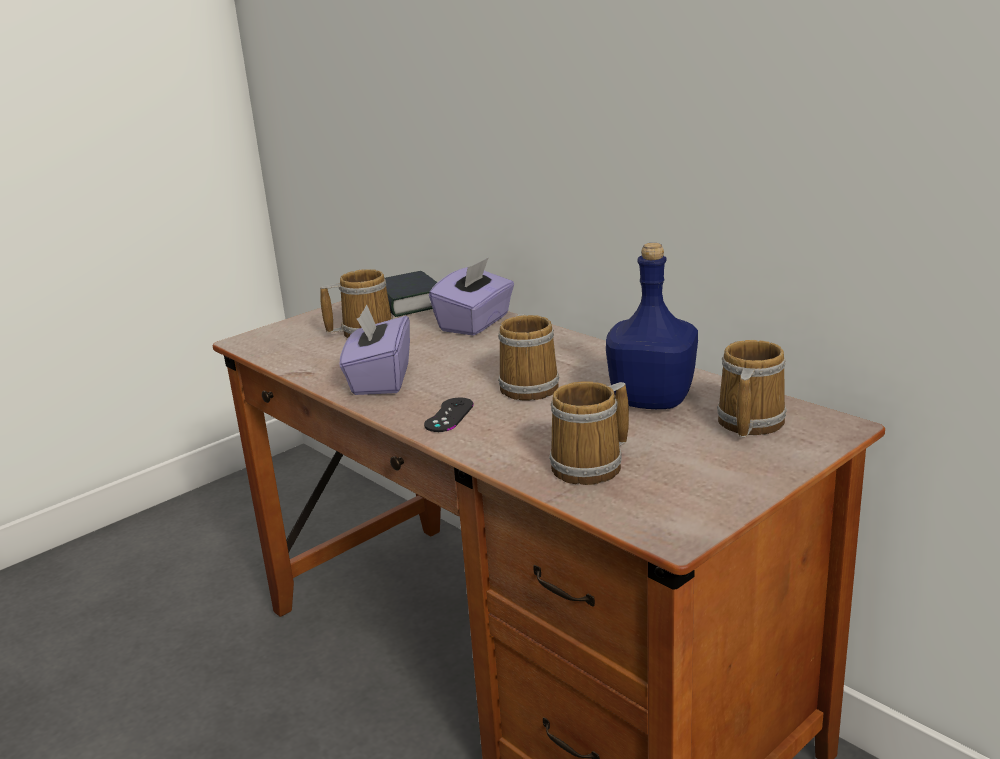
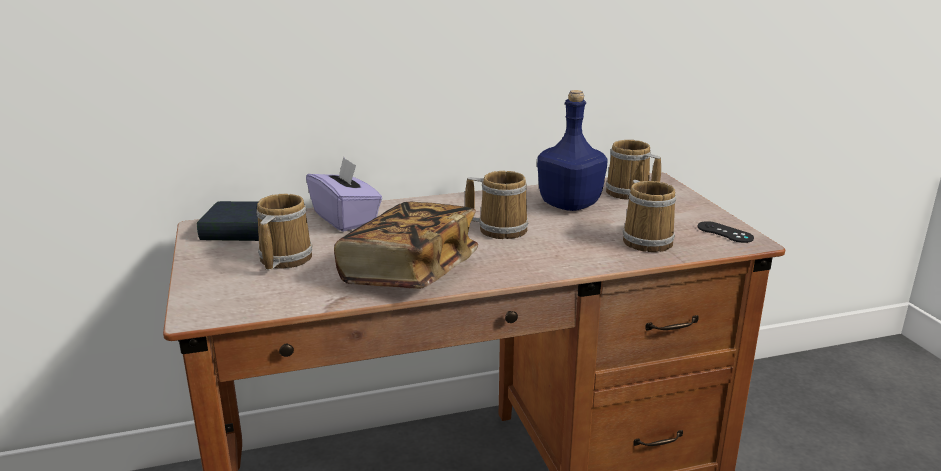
camera: 65 degrees left, 0 degrees up
purple tissue box [340,304,410,395] -> book [334,202,478,289]
black game controller [424,397,474,432] -> black game controller moved to [698,221,754,243]

